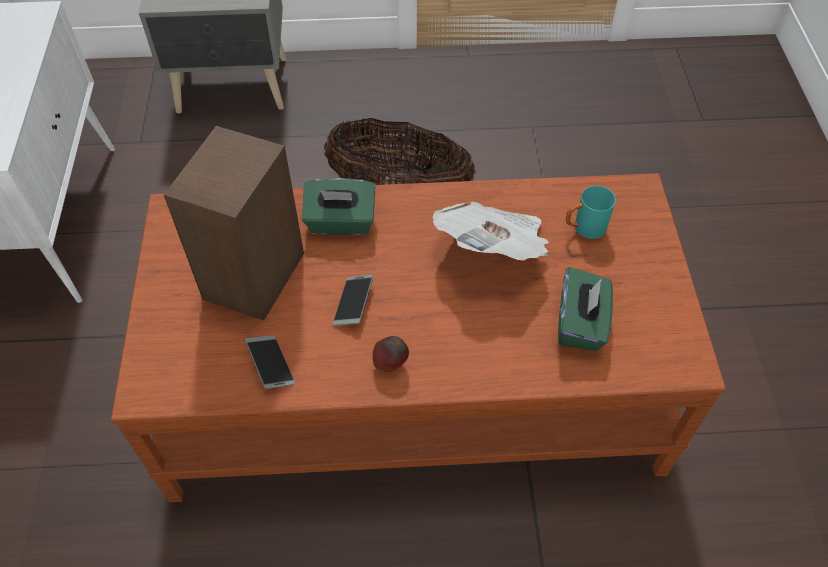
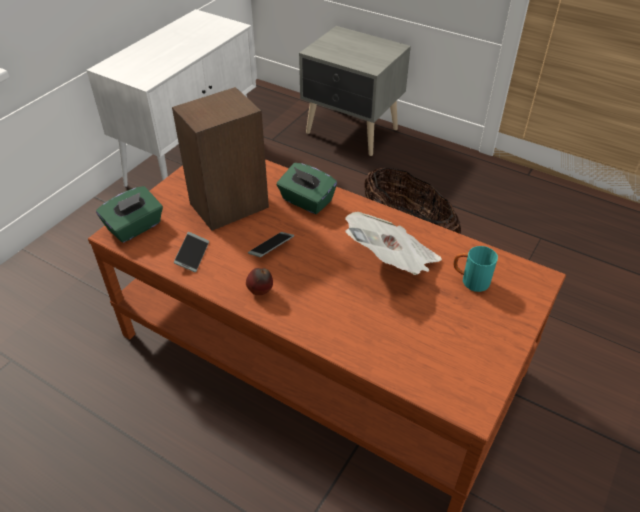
camera: 35 degrees right, 10 degrees down
green tissue box [558,267,613,351] -> green tissue box moved to [96,186,163,243]

